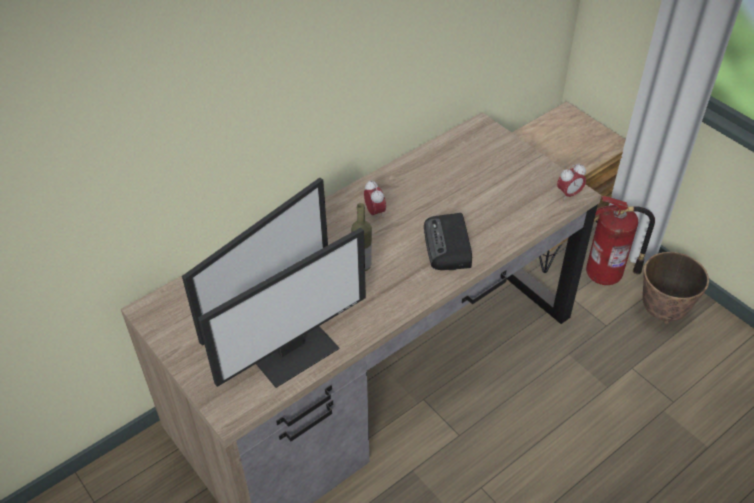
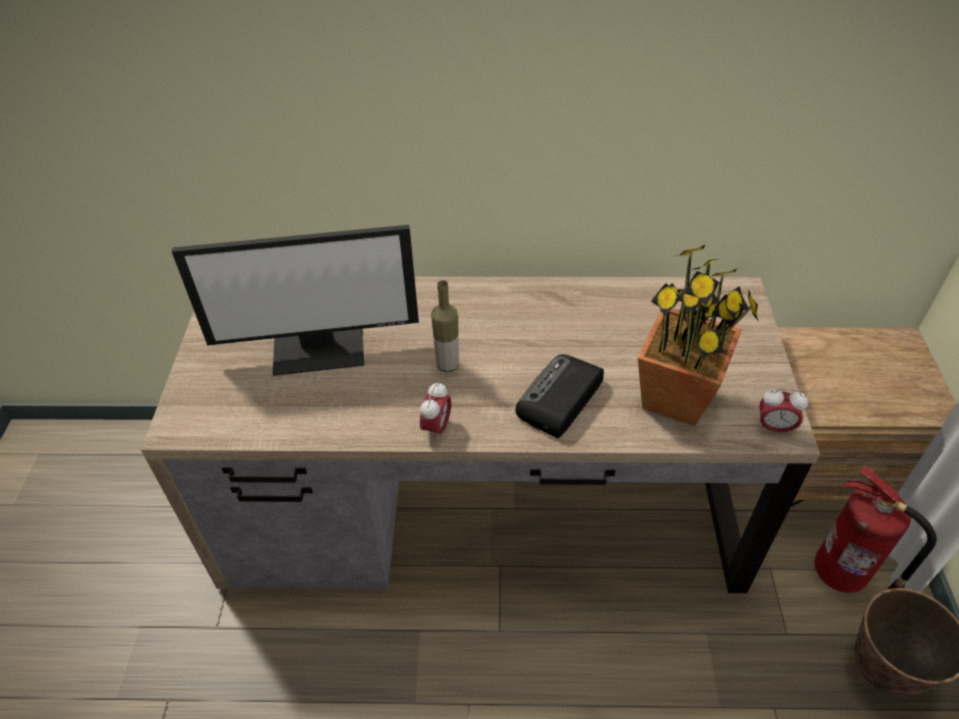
camera: 40 degrees right, 0 degrees up
monitor [198,227,366,388] -> none
alarm clock [364,180,386,218] -> alarm clock moved to [420,382,451,441]
none -> potted plant [638,245,758,426]

